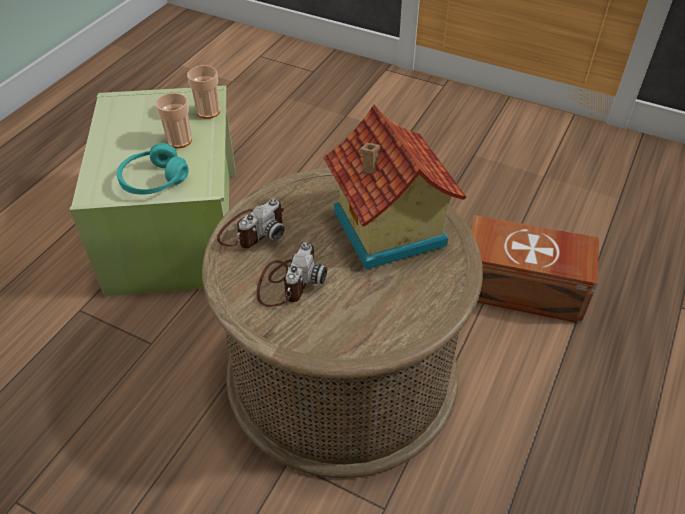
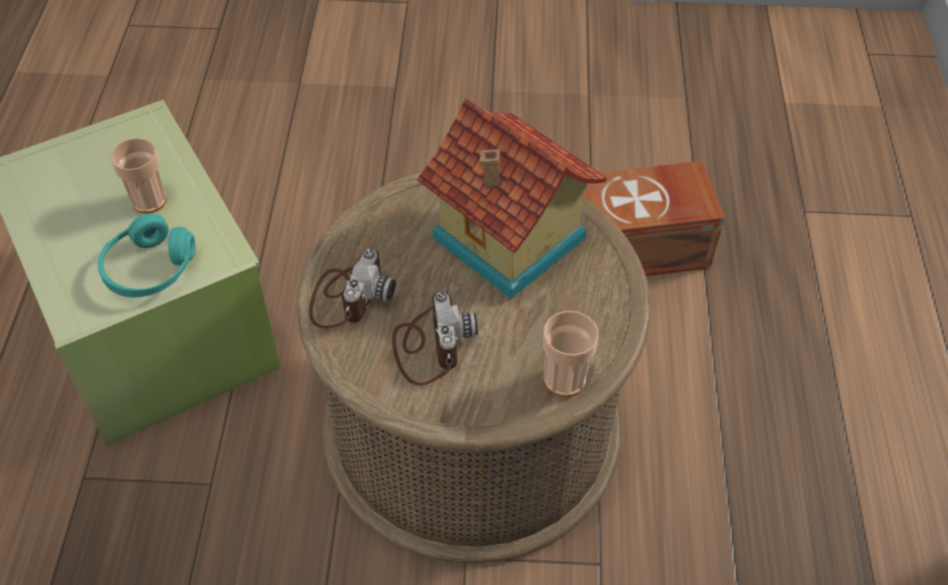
camera: 25 degrees left, 5 degrees up
cup [187,65,220,119] -> cup moved to [543,311,599,397]

